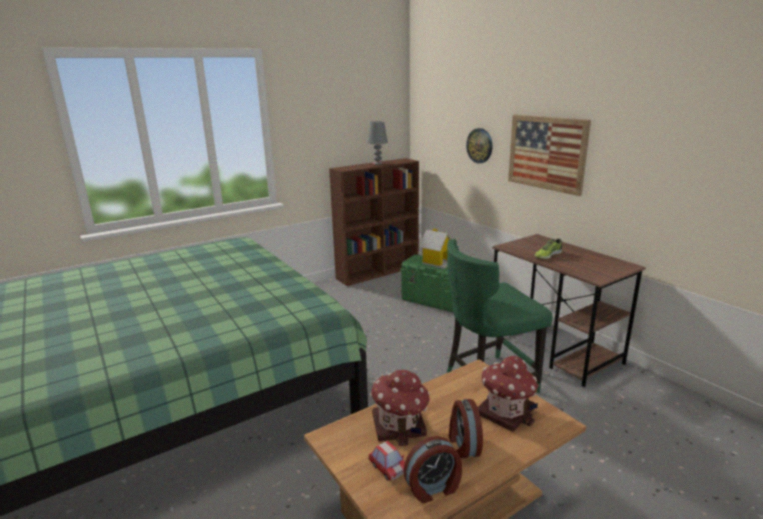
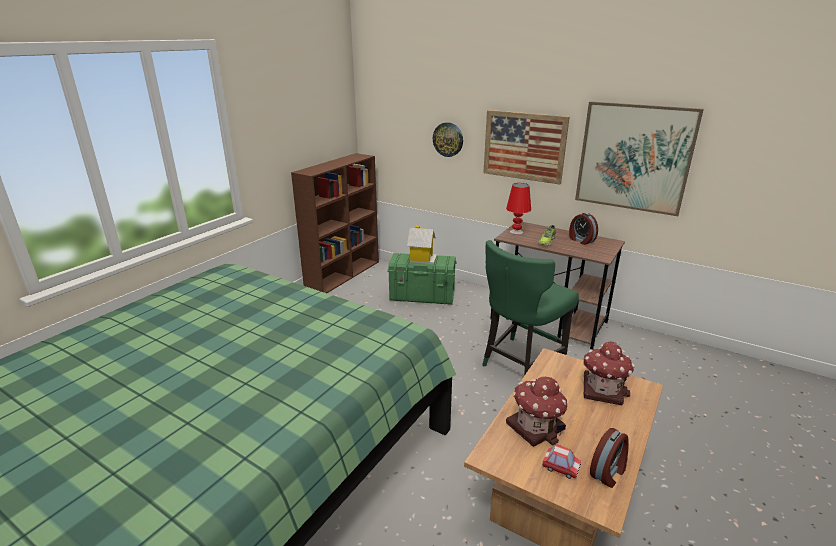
camera: 25 degrees left, 5 degrees up
grey table lamp [368,121,388,165] -> none
alarm clock [449,399,483,459] -> alarm clock moved to [569,213,598,245]
none -> red table lamp [506,183,531,235]
none -> picture [575,101,704,216]

